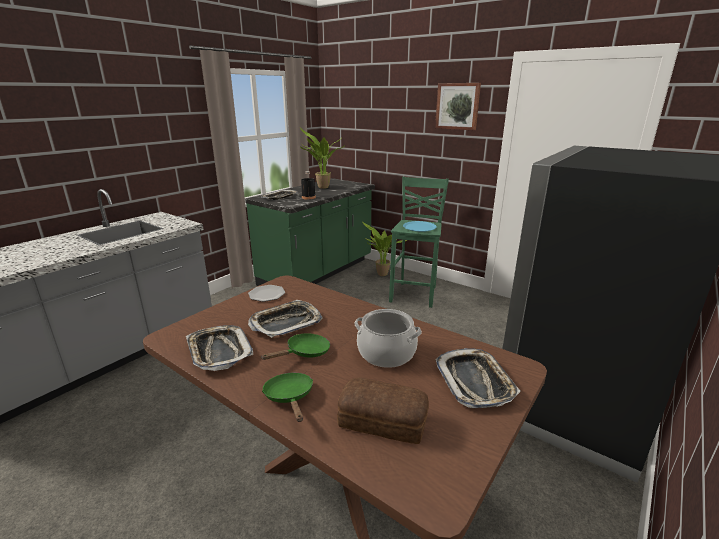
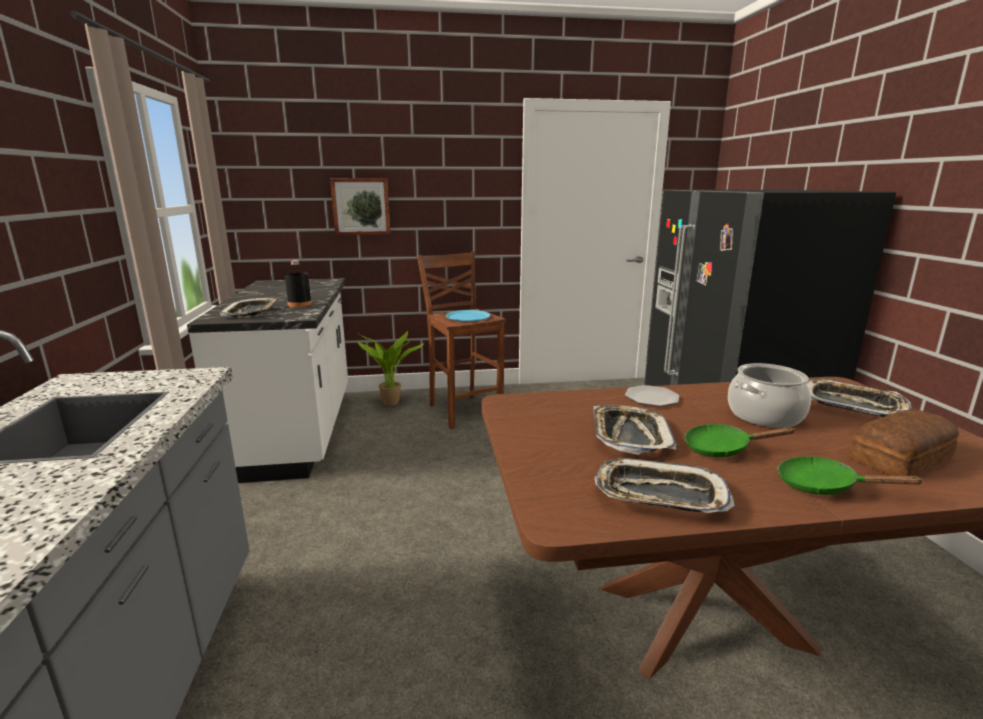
camera: 45 degrees left, 5 degrees down
green counter [245,178,375,286] -> white counter [187,279,348,483]
plate [248,285,285,302] -> plate moved to [625,385,679,406]
green frying pan [261,333,330,360] -> green frying pan turned 90 degrees counterclockwise [684,424,796,457]
potted plant [300,128,344,189] -> none
green stool [389,176,449,308] -> brown stool [417,252,506,429]
picture [435,83,481,130] -> picture moved to [330,178,390,235]

